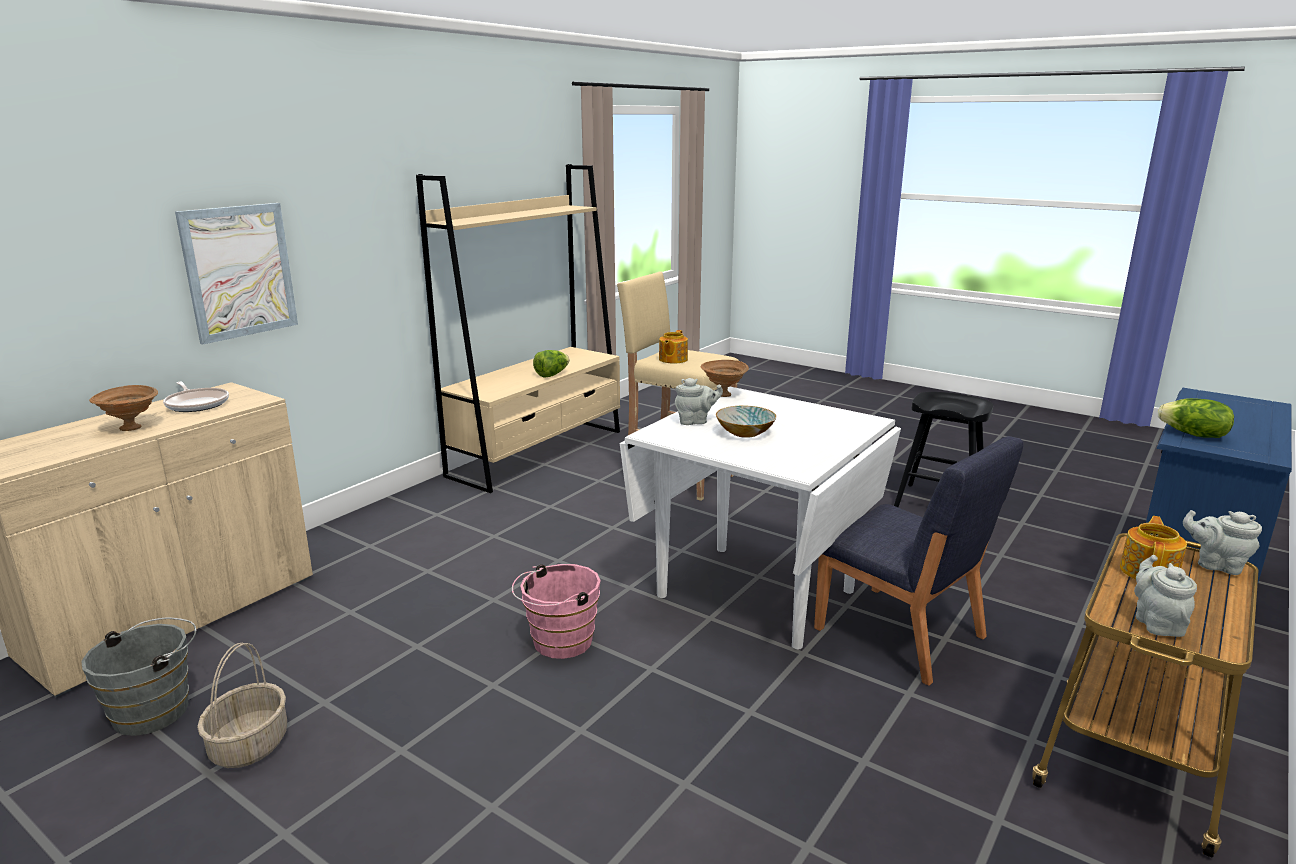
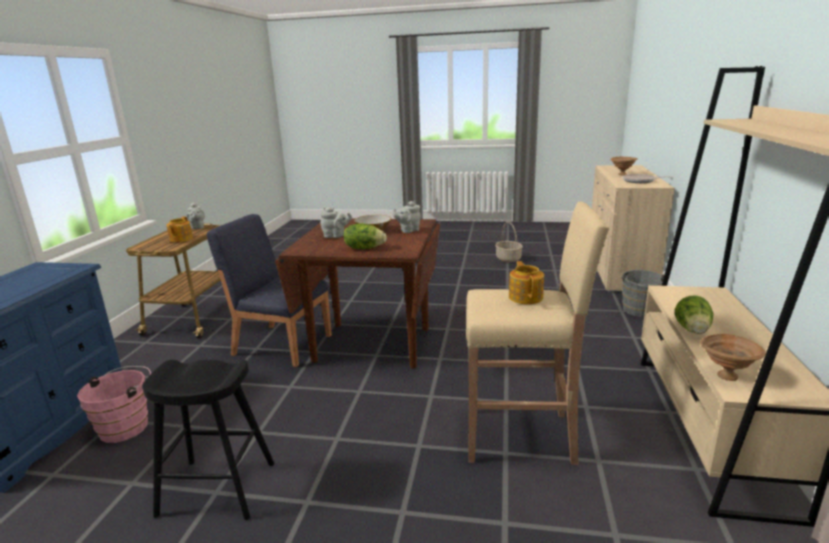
camera: 155 degrees right, 0 degrees up
grey bucket [81,618,196,736] -> grey bucket moved to [621,270,664,317]
picture [175,203,298,344] -> none
pink bucket [512,564,601,659] -> pink bucket moved to [77,366,151,443]
white dining table [620,387,901,649] -> brown dining table [275,219,440,368]
brown bowl [701,360,749,397] -> brown bowl moved to [700,334,766,381]
lettuce [1158,398,1234,438] -> lettuce moved to [343,223,387,249]
grey teapot [1183,510,1262,575] -> grey teapot moved to [320,207,352,238]

